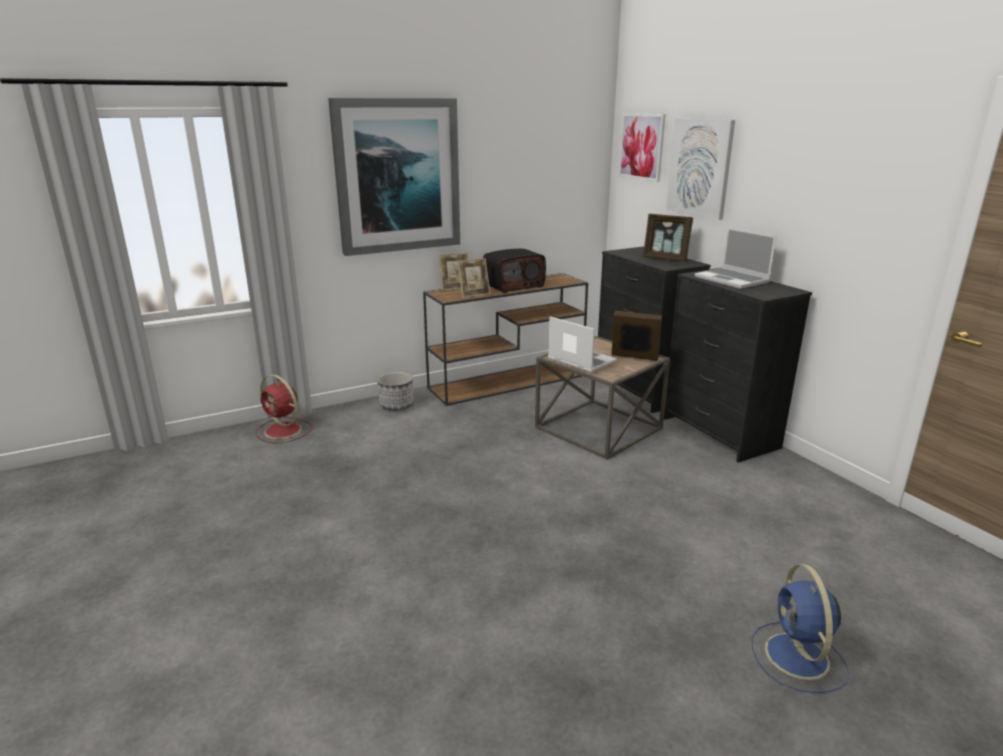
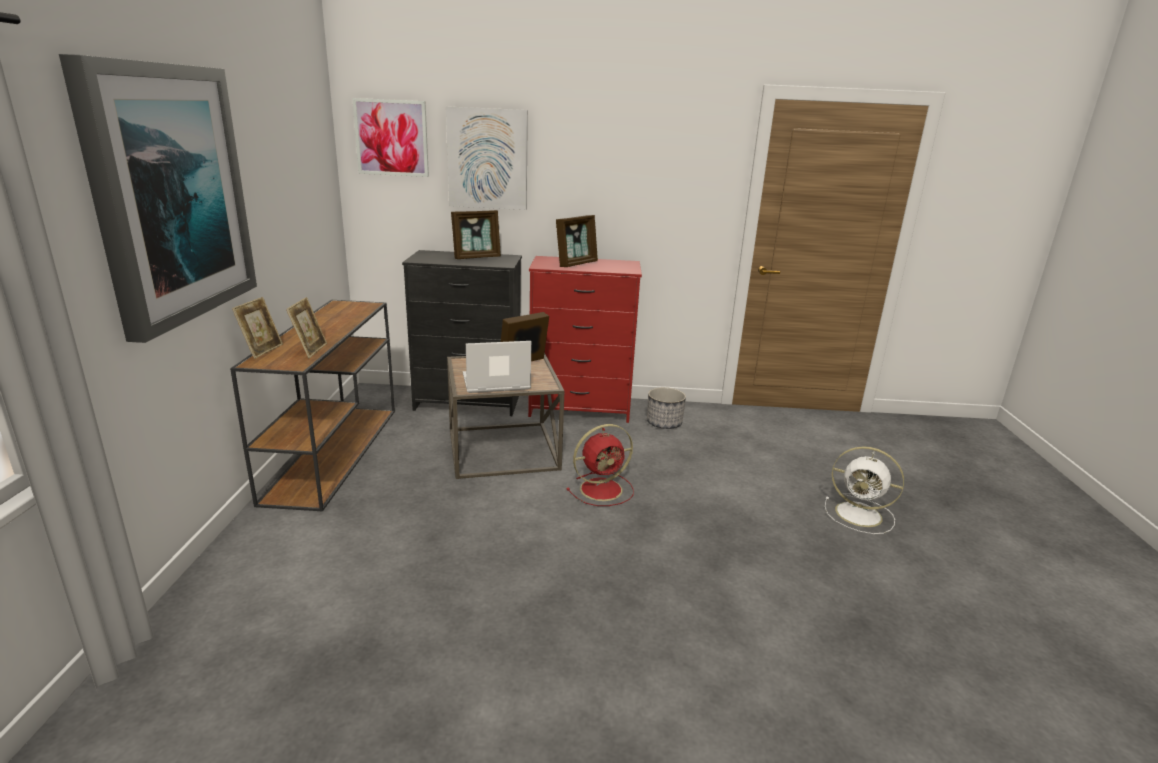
camera: 60 degrees left, 0 degrees up
red fan [256,374,312,443] -> red fan moved to [566,424,634,506]
planter [377,372,413,410] -> planter moved to [647,387,686,429]
radio [483,249,546,293] -> none
black dresser [664,268,812,463] -> red dresser [528,256,642,423]
laptop [695,227,776,289] -> picture frame [556,215,598,267]
blue fan [752,564,850,693] -> white fan [825,446,904,534]

